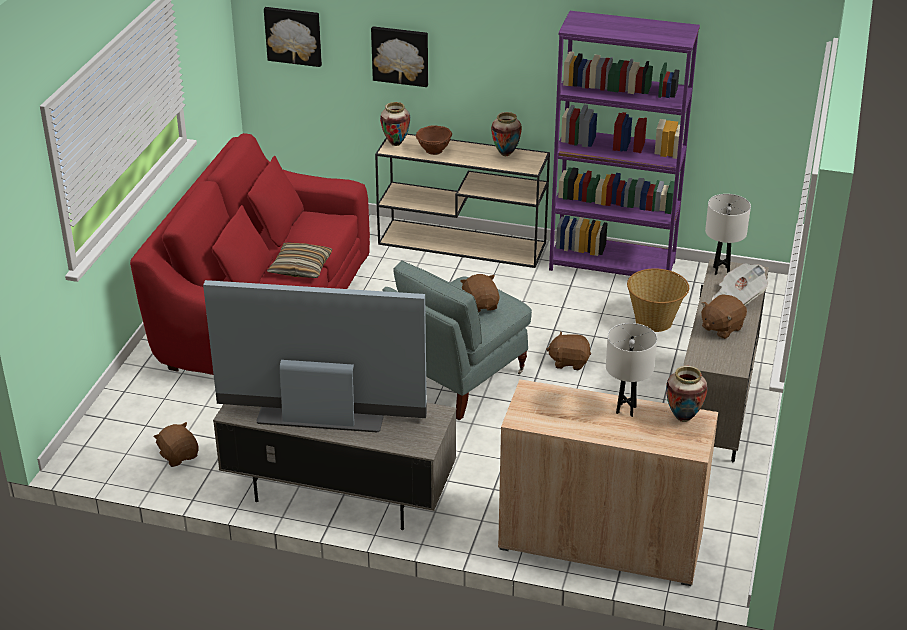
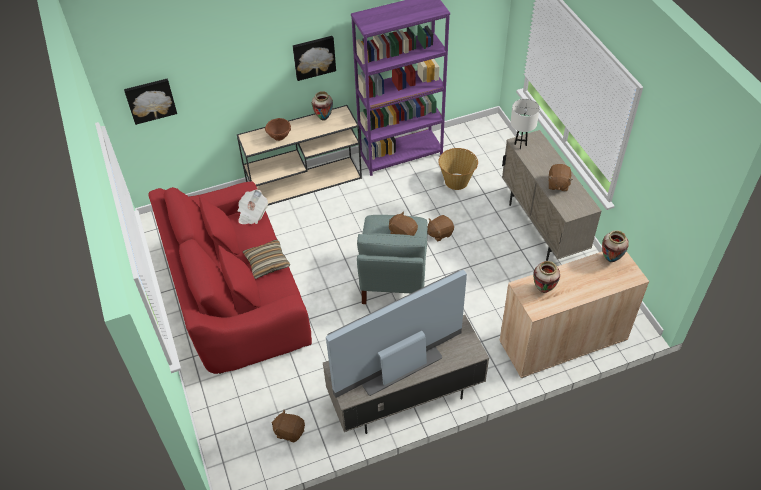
camera: 35 degrees left, 15 degrees up
picture [371,26,428,87] -> picture moved to [293,36,336,81]
vase [380,102,410,146] -> vase moved to [533,261,560,293]
white table lamp [606,323,657,417] -> none
newspaper [712,263,768,306] -> newspaper moved to [238,189,268,224]

